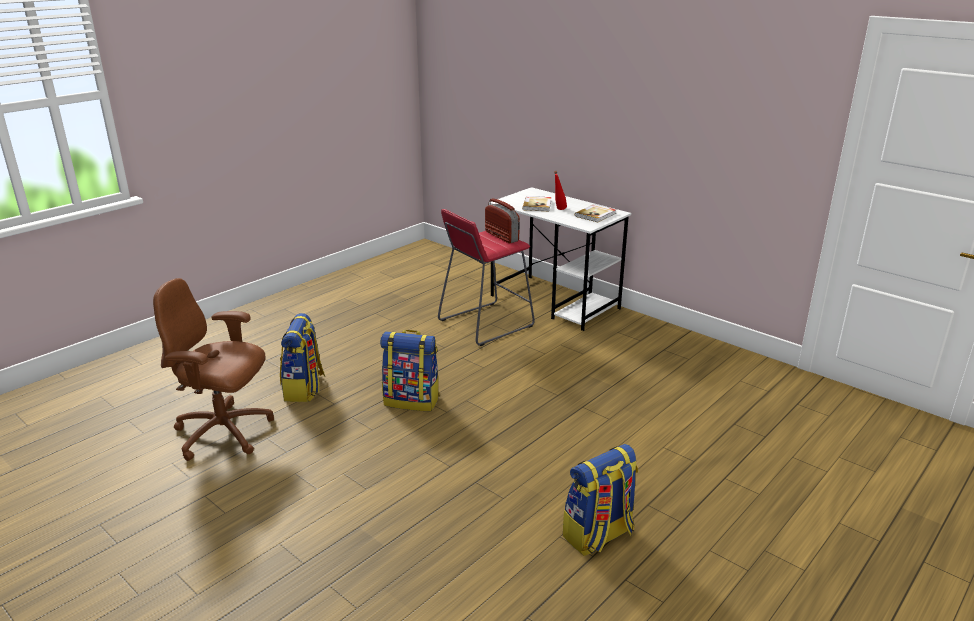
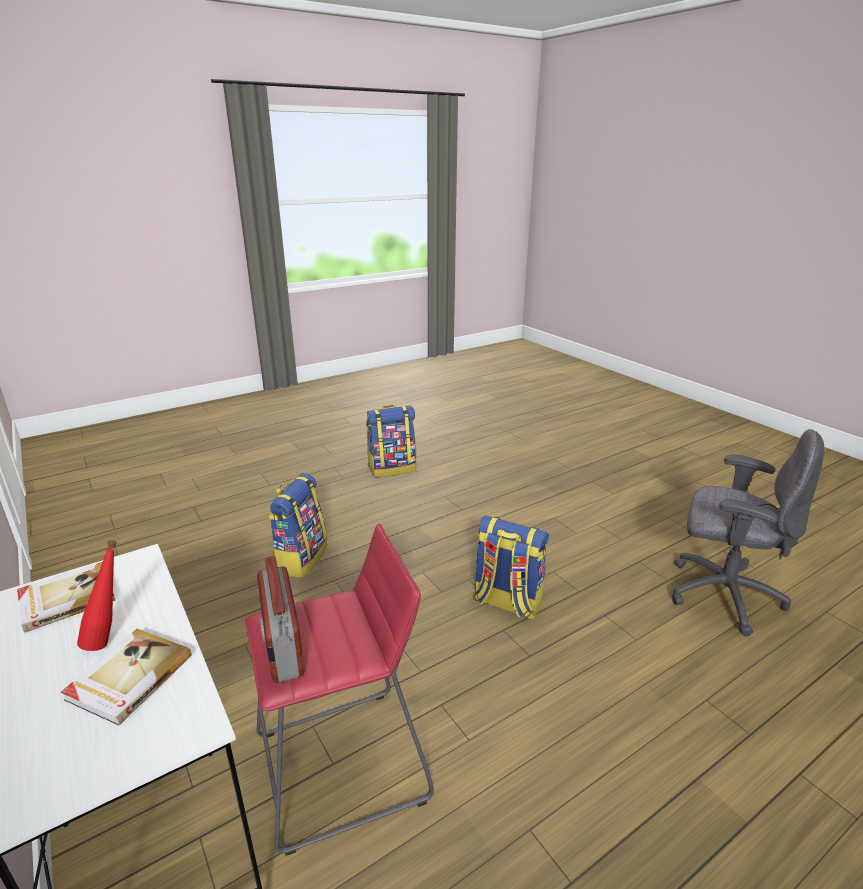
camera: 165 degrees left, 0 degrees up
brown office chair [153,278,274,461] -> grey office chair [672,429,824,636]
backpack [280,313,325,402] -> backpack moved to [268,473,327,578]

